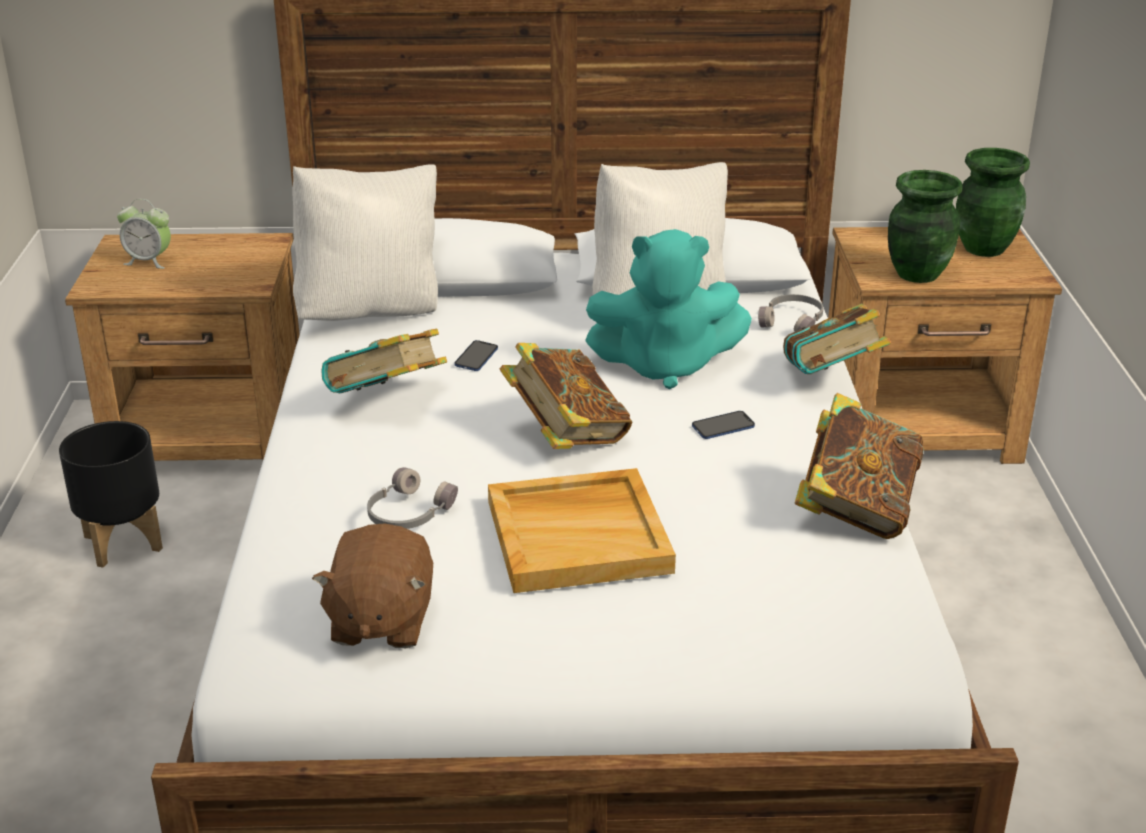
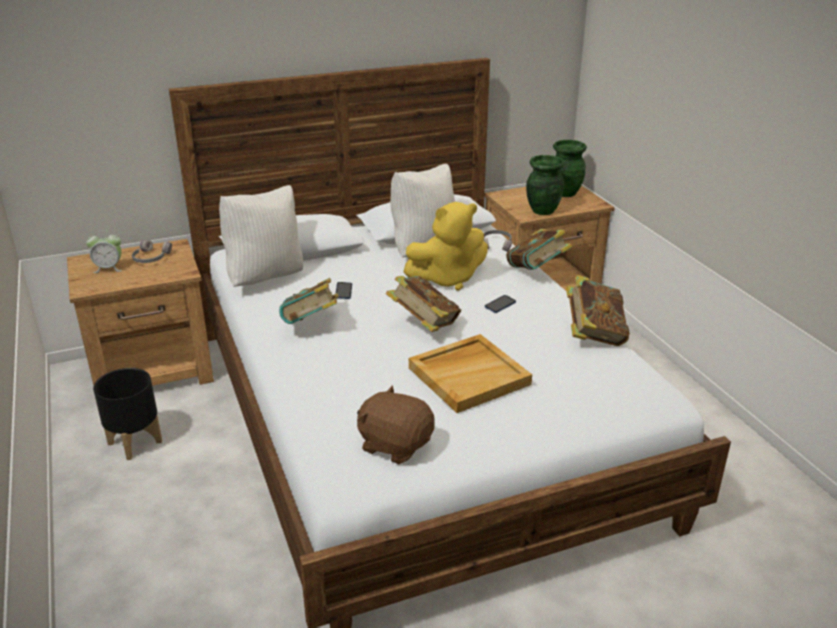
camera: 20 degrees left, 0 degrees up
brown plush toy [312,523,433,648] -> brown plush toy turned 135 degrees clockwise [357,386,434,464]
grey headphones [367,467,458,529] -> grey headphones moved to [132,240,172,263]
turquoise plush toy [585,229,752,389] -> yellow plush toy [403,202,488,291]

